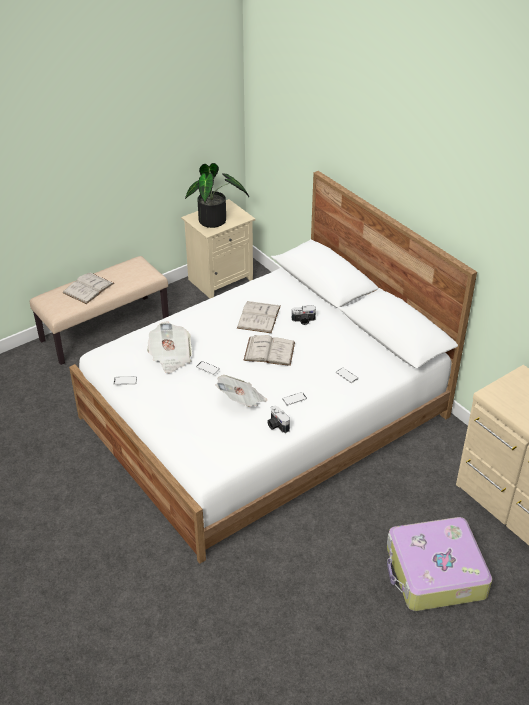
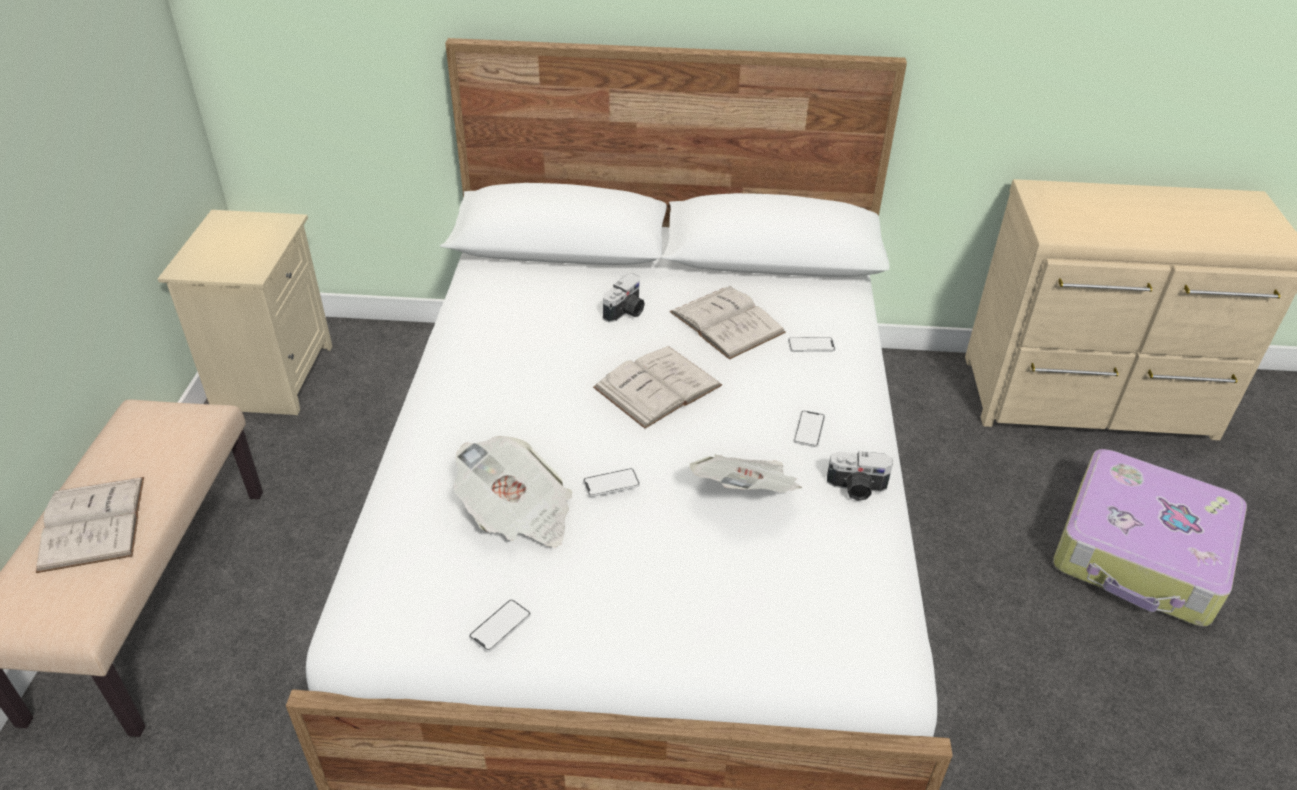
camera: 50 degrees left, 0 degrees up
potted plant [185,163,249,228] -> none
white book [237,301,281,333] -> white book moved to [670,286,786,360]

